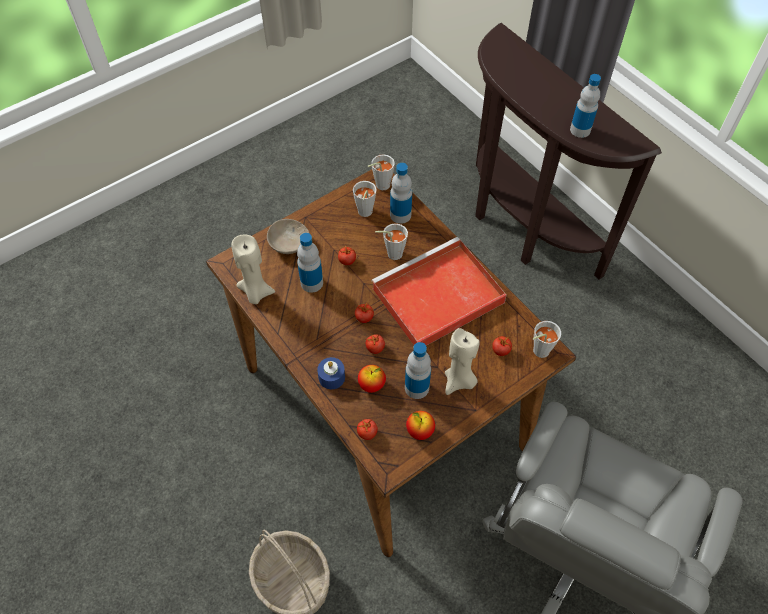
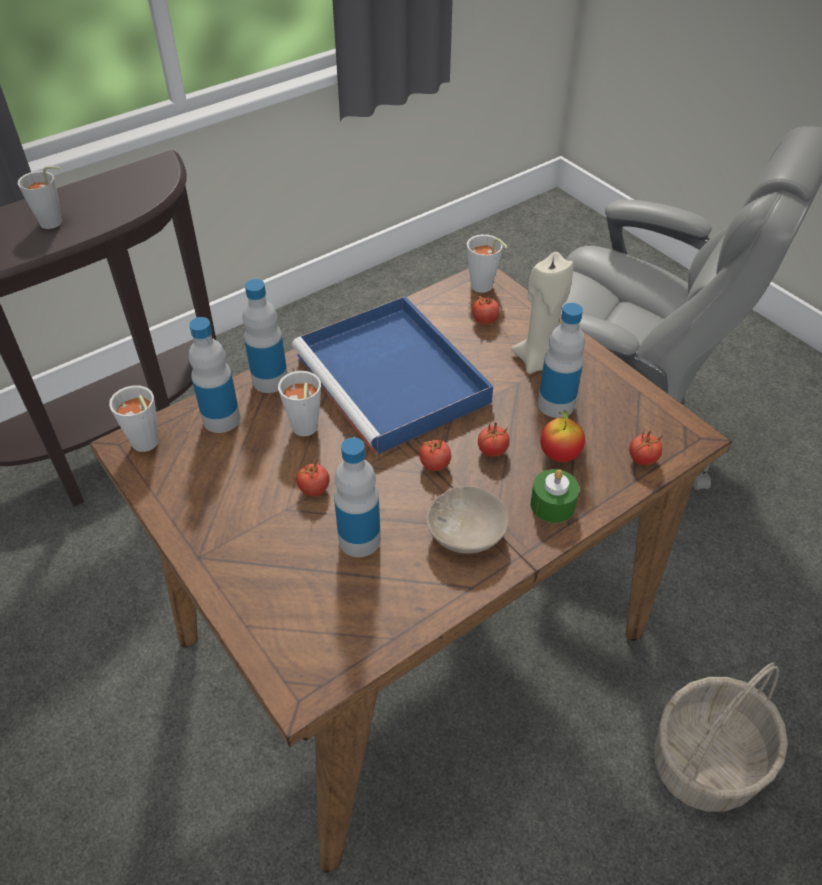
camera: 90 degrees left, 10 degrees down
beige candle [232,235,275,304] -> none
beige bowl [267,219,309,254] -> beige bowl moved to [426,486,509,554]
blue candle [317,357,345,389] -> green candle [530,469,579,523]
grey cup [353,181,377,217] -> grey cup moved to [18,166,62,229]
red tray [371,237,507,346] -> blue tray [292,296,493,455]
apple [406,411,435,440] -> none
bottle [570,74,601,138] -> bottle moved to [243,279,287,393]

